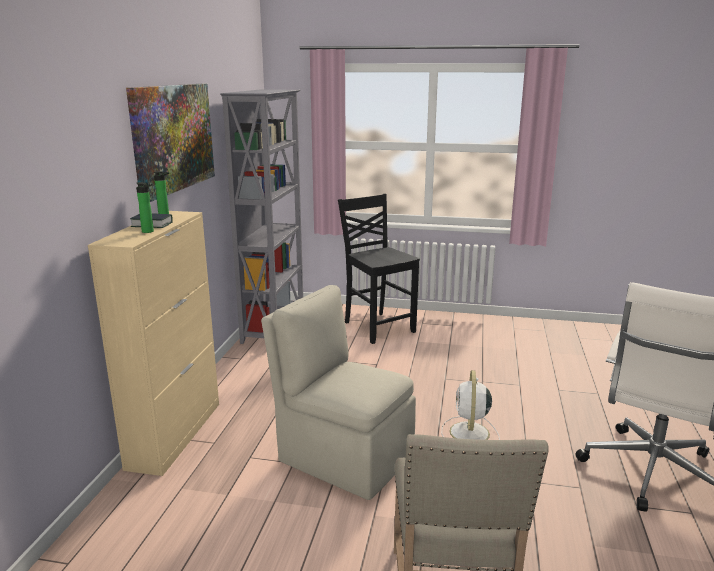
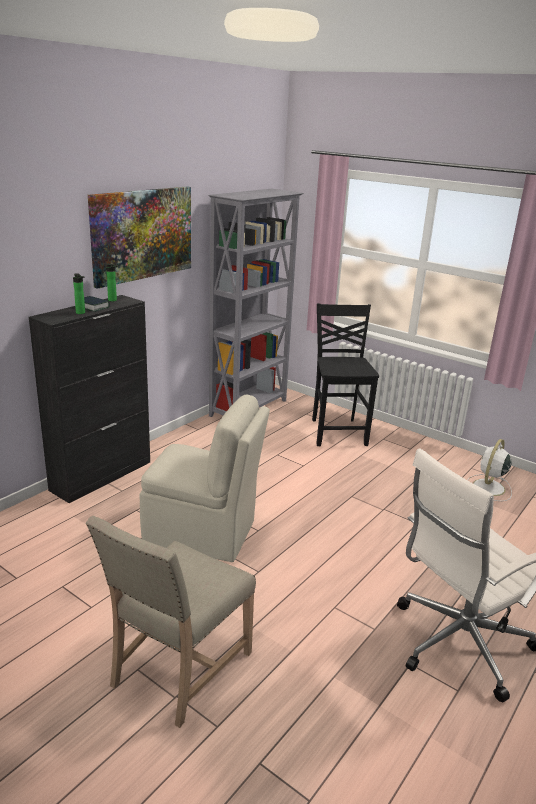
camera: 25 degrees right, 5 degrees up
beige cabinet [88,211,219,476] -> black cabinet [29,295,150,503]
beige chair [261,285,416,500] -> beige chair turned 135 degrees clockwise [140,394,270,562]
white fan [441,370,500,440] -> white fan moved to [467,439,512,501]

